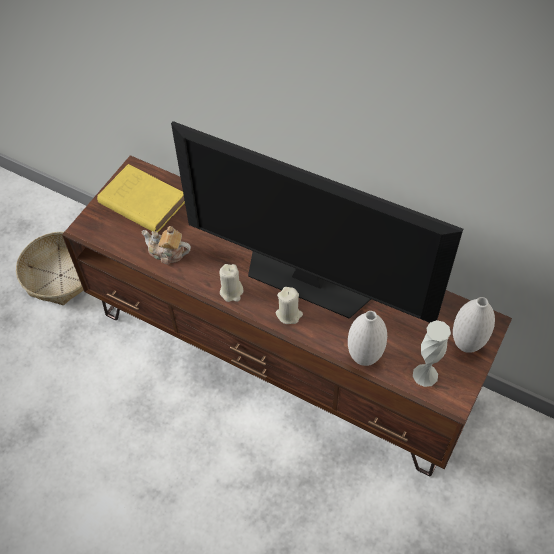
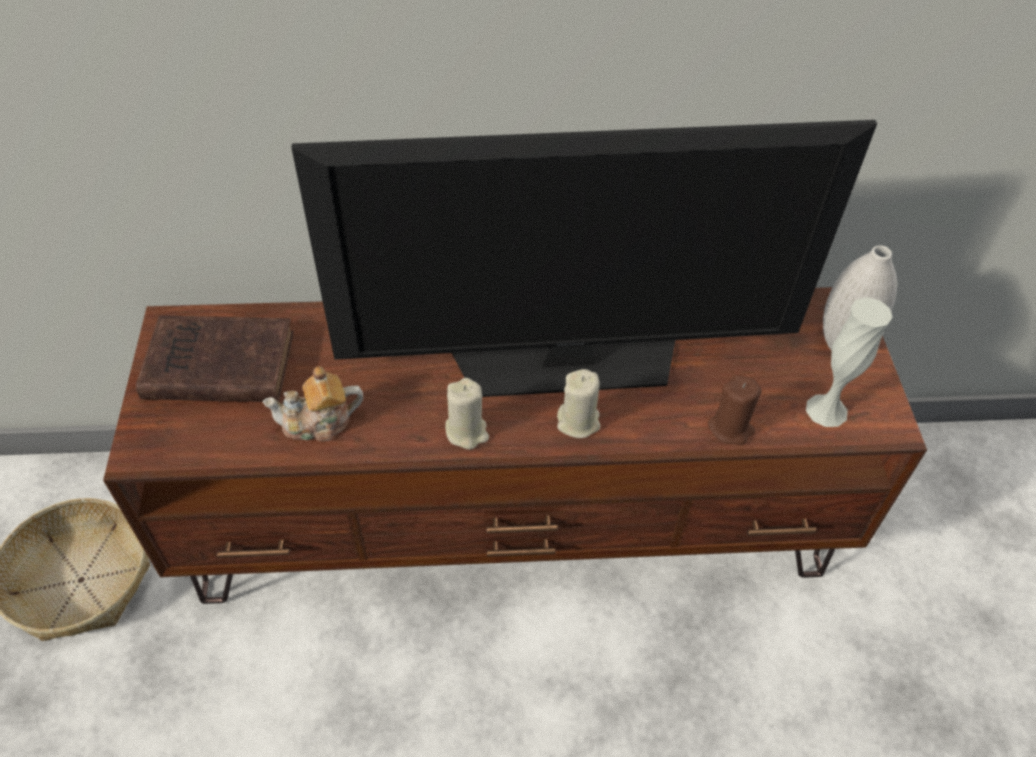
camera: 35 degrees left, 5 degrees down
yellow book [97,164,185,232] -> brown book [136,315,294,402]
white vase [348,311,387,366] -> brown candle [708,375,762,445]

